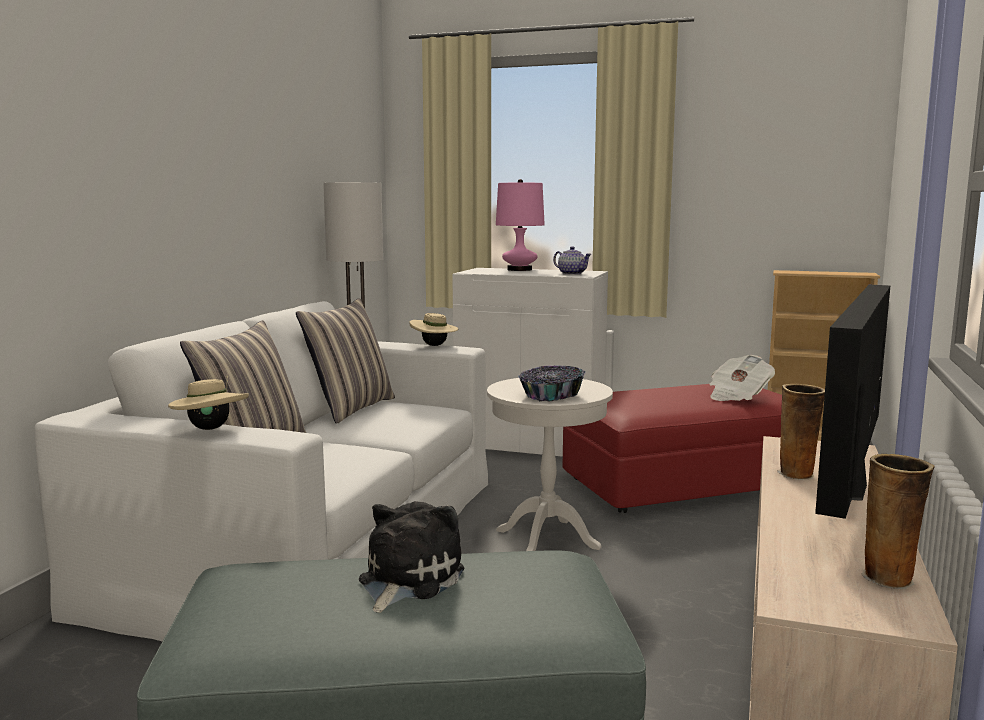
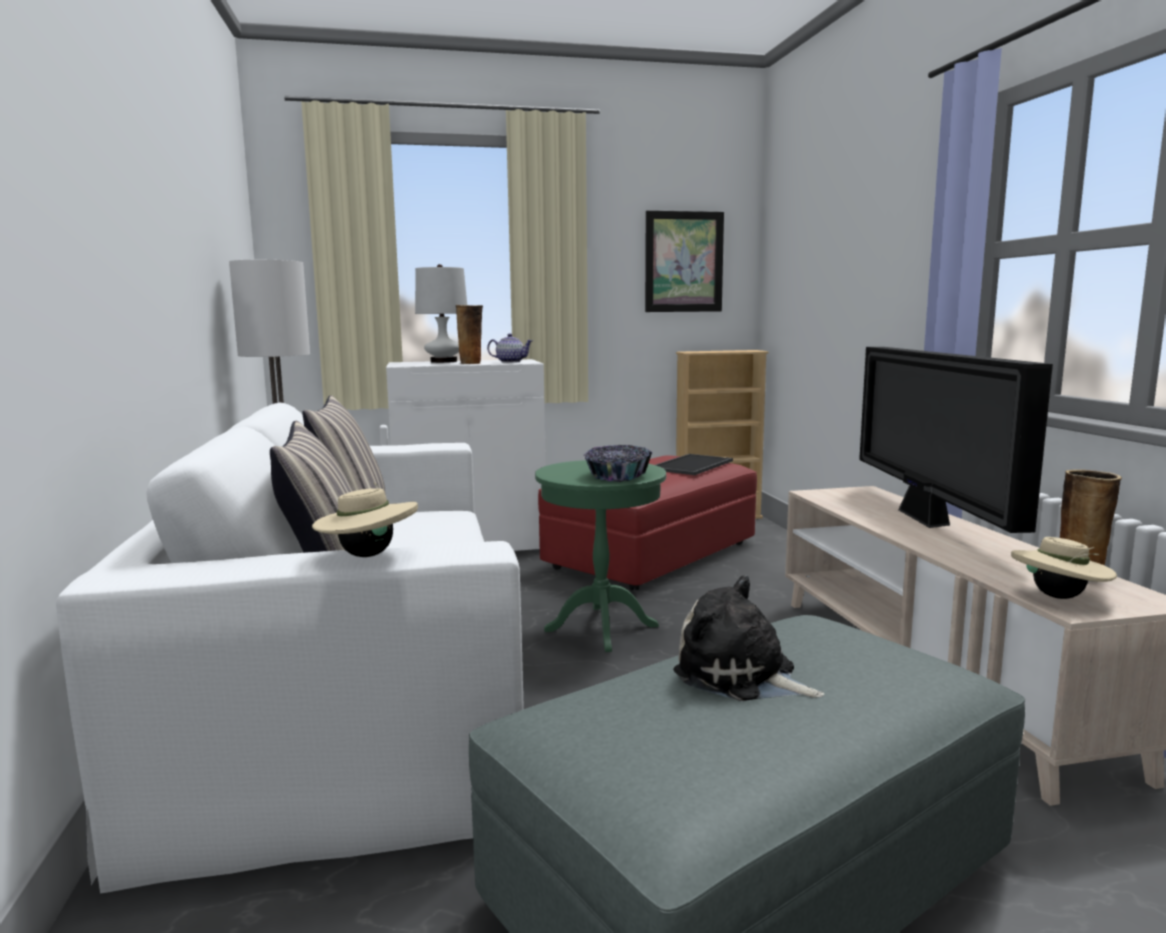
camera: 30 degrees left, 0 degrees up
plush toy [359,501,464,613] -> plush toy turned 45 degrees counterclockwise [673,575,824,701]
beige hat [409,313,459,346] -> beige hat moved to [1011,537,1117,599]
white side table [487,378,613,551] -> green side table [535,460,666,652]
pink table lamp [496,179,545,271] -> white table lamp [415,264,467,363]
newspaper [709,355,775,401] -> tray [656,454,733,475]
vase [777,384,825,480] -> vase moved to [456,305,483,364]
none -> picture [645,210,724,312]

